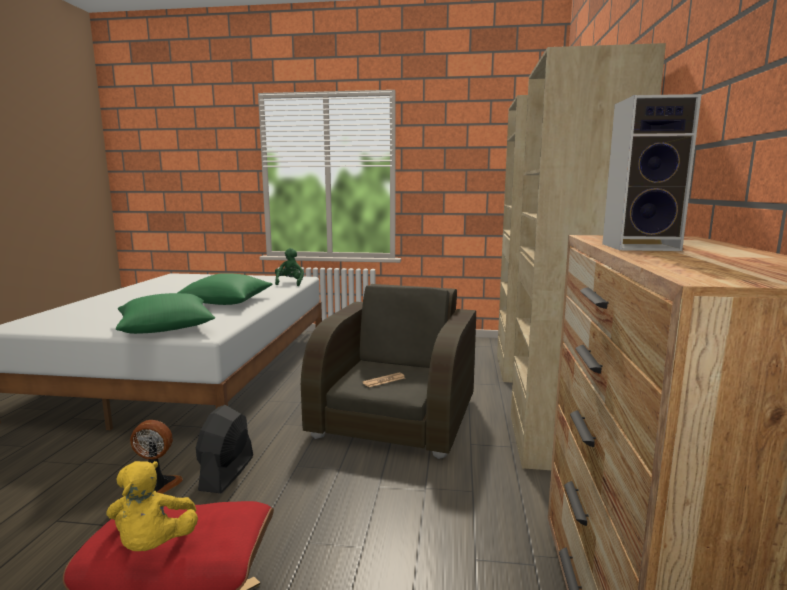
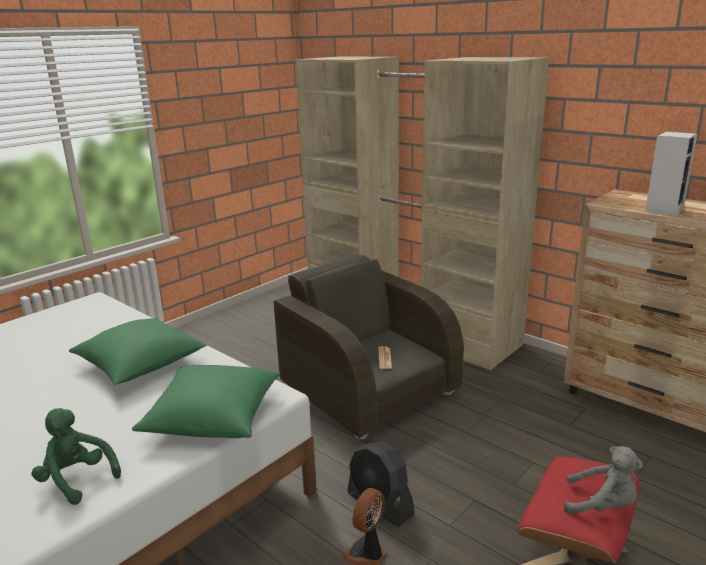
camera: 55 degrees left, 10 degrees up
yellow plush toy [106,461,198,551] -> grey plush toy [564,446,643,514]
green plush toy [275,248,304,286] -> green plush toy moved to [32,408,121,505]

